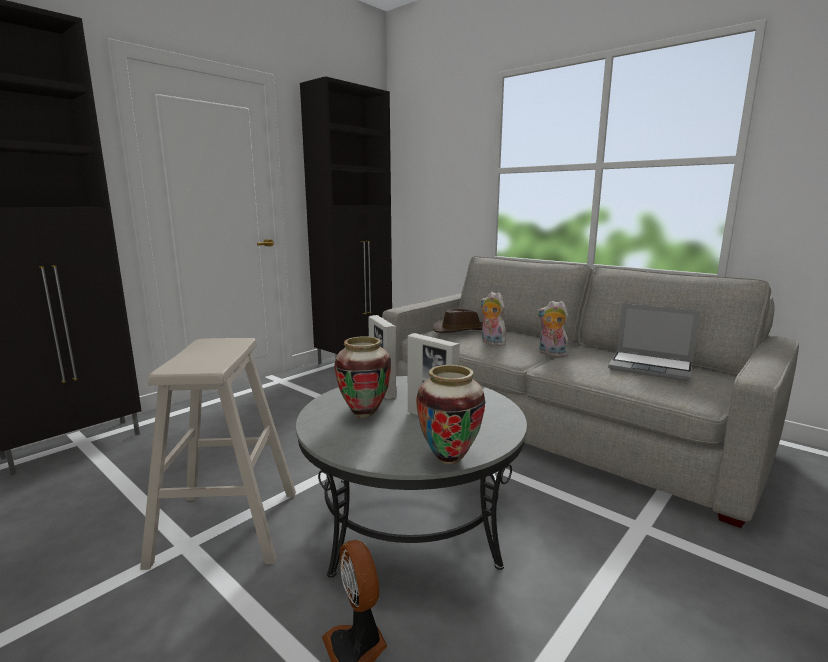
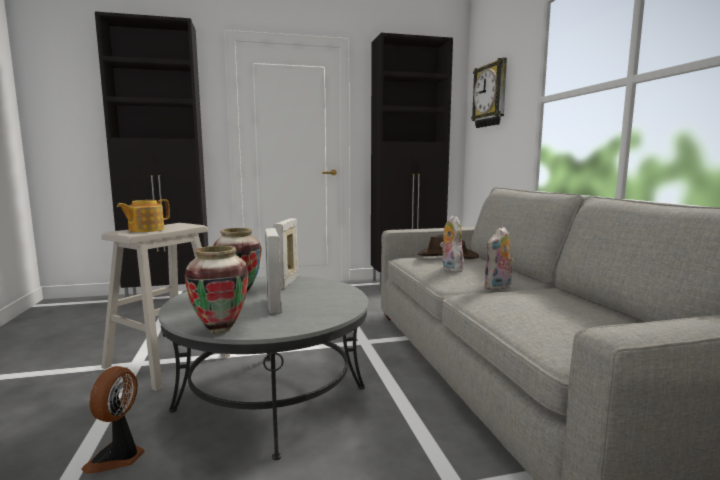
camera: 35 degrees right, 5 degrees down
plush toy [537,301,568,357] -> plush toy turned 105 degrees counterclockwise [484,227,514,291]
laptop [608,303,700,382] -> none
none -> teapot [117,199,170,232]
none -> wall clock [471,58,507,128]

